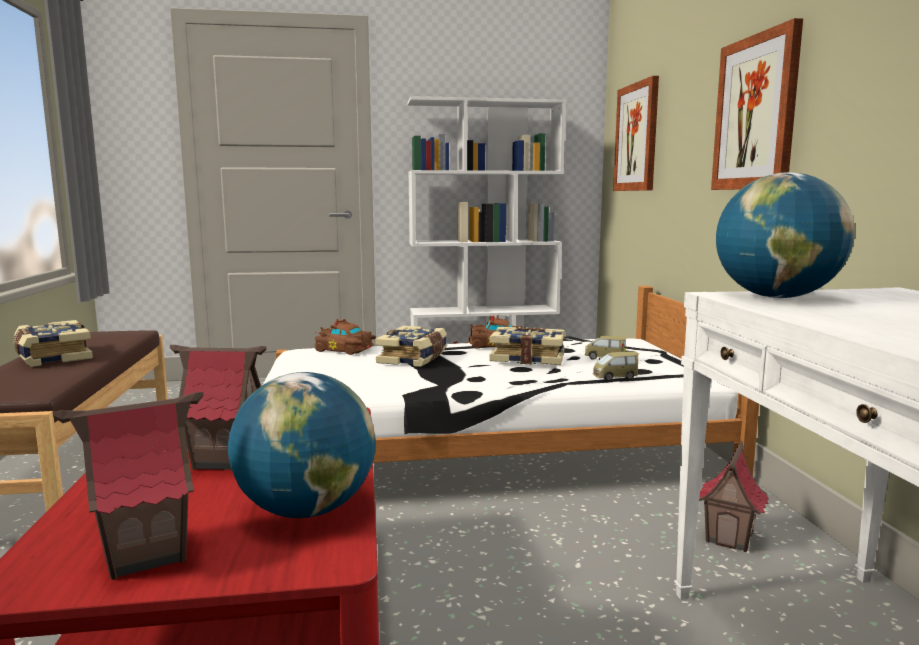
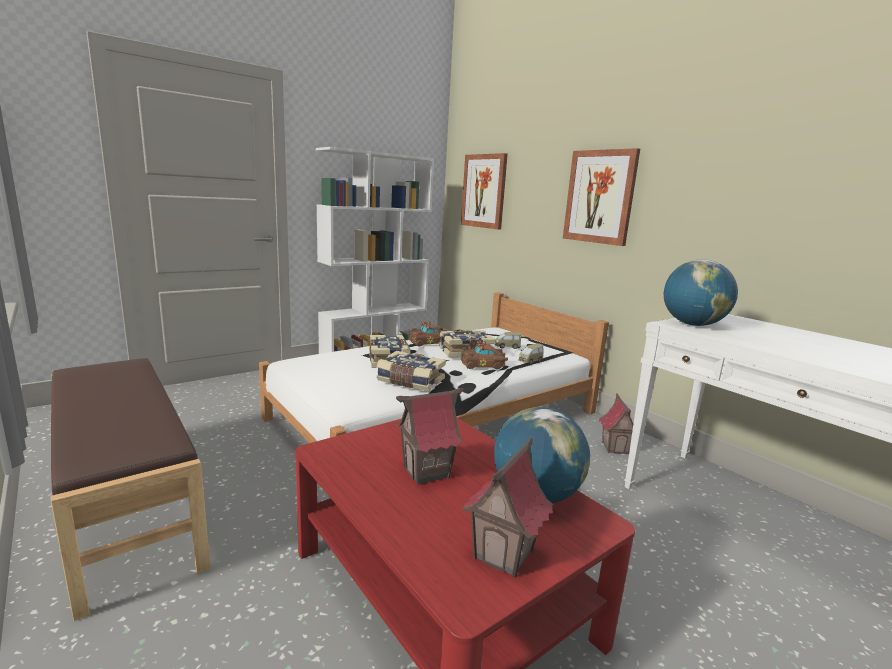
camera: 30 degrees left, 5 degrees up
book [14,320,93,367] -> book moved to [376,351,446,391]
brown toy car [314,319,376,355] -> brown toy car moved to [461,341,508,369]

